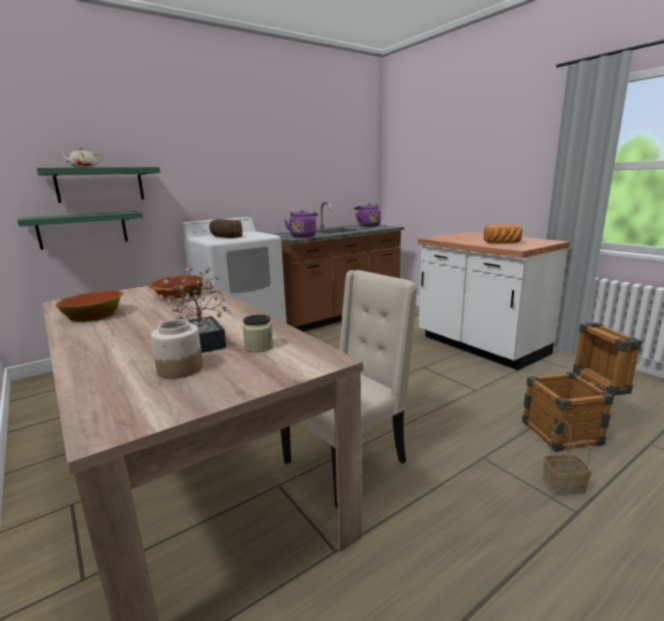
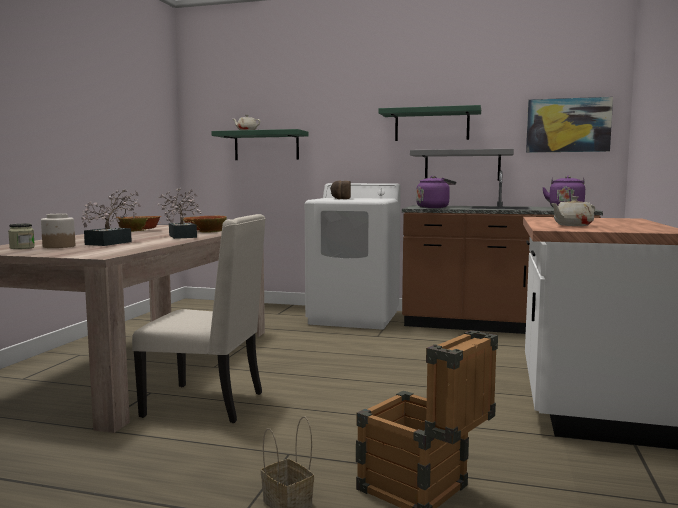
camera: 50 degrees right, 10 degrees down
green shelf [17,211,143,250] -> green shelf moved to [379,105,481,141]
jar [243,314,274,352] -> jar moved to [8,224,35,249]
bread [484,224,522,243] -> beige teapot [551,196,595,226]
none -> potted plant [157,188,202,239]
none -> grey shelf [410,149,514,181]
none -> picture [526,97,613,153]

